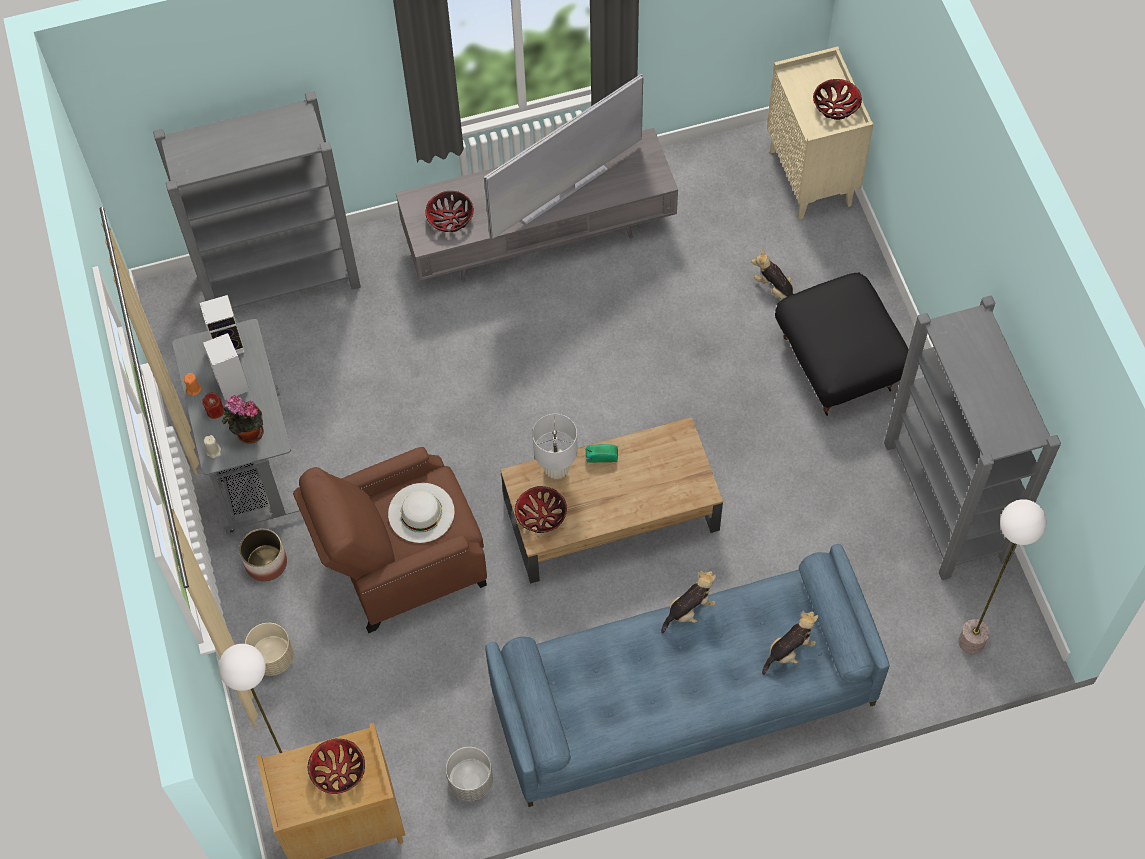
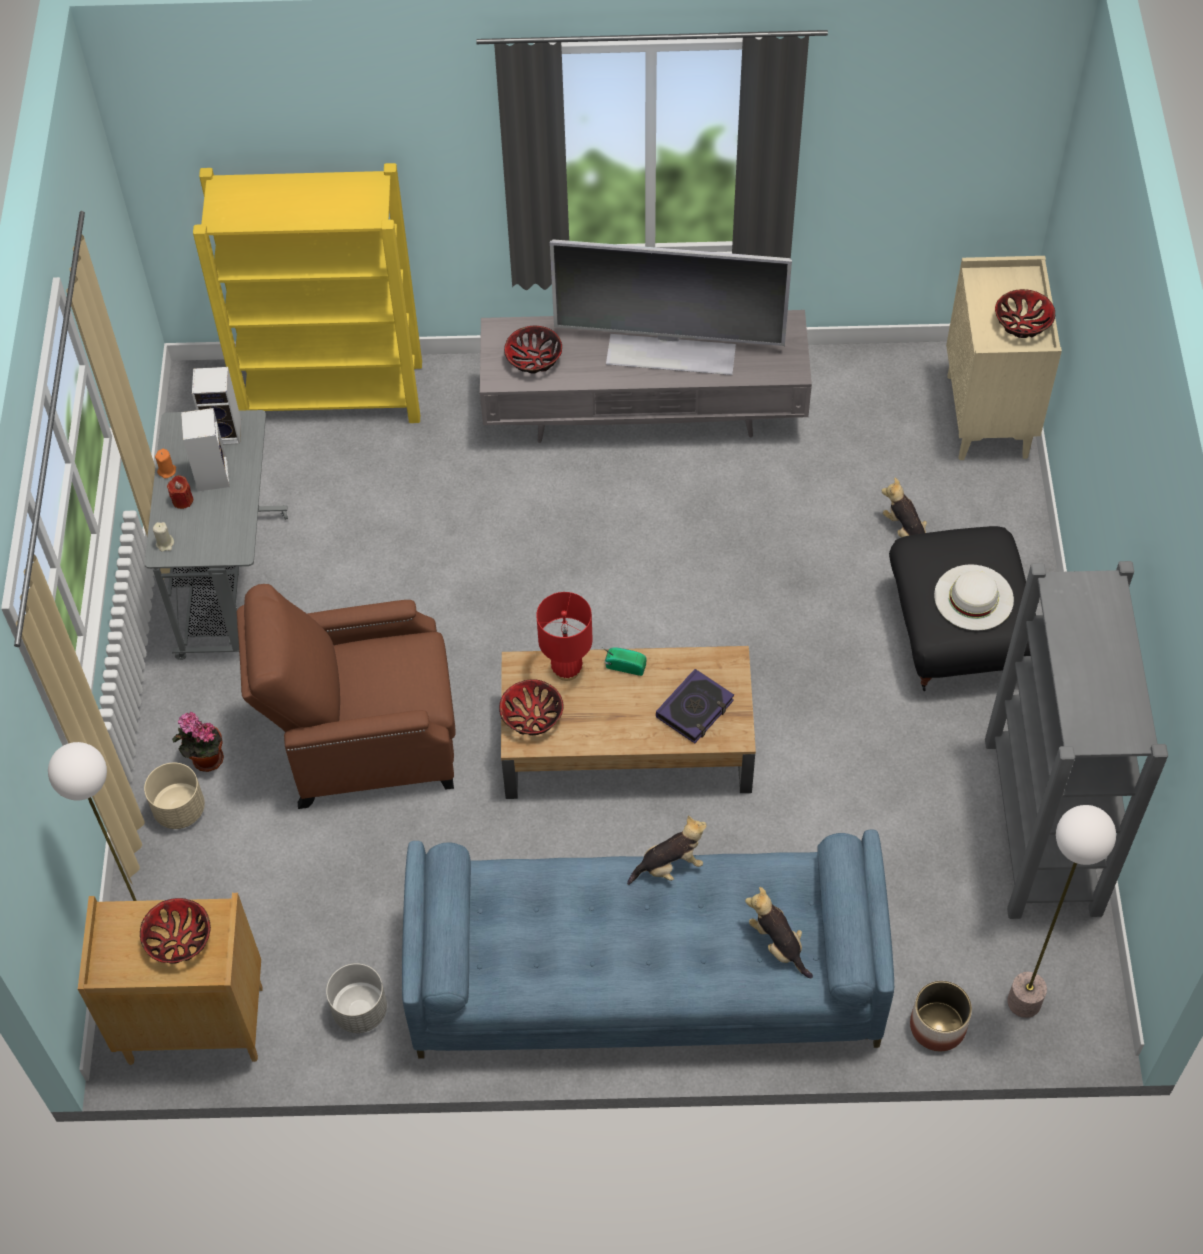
camera: 15 degrees right, 5 degrees down
grey bookcase [153,91,361,308] -> yellow bookcase [193,163,422,423]
potted plant [222,395,264,444] -> potted plant moved to [172,712,224,772]
planter [239,529,287,582] -> planter moved to [910,981,972,1051]
white hat [388,483,454,543] -> white hat moved to [934,564,1014,631]
television [484,74,643,238] -> television turned 150 degrees counterclockwise [550,239,792,375]
white table lamp [532,414,578,481] -> red table lamp [536,592,593,681]
plush toy [762,611,818,675] -> plush toy turned 105 degrees counterclockwise [745,887,813,978]
none -> book [656,669,734,743]

